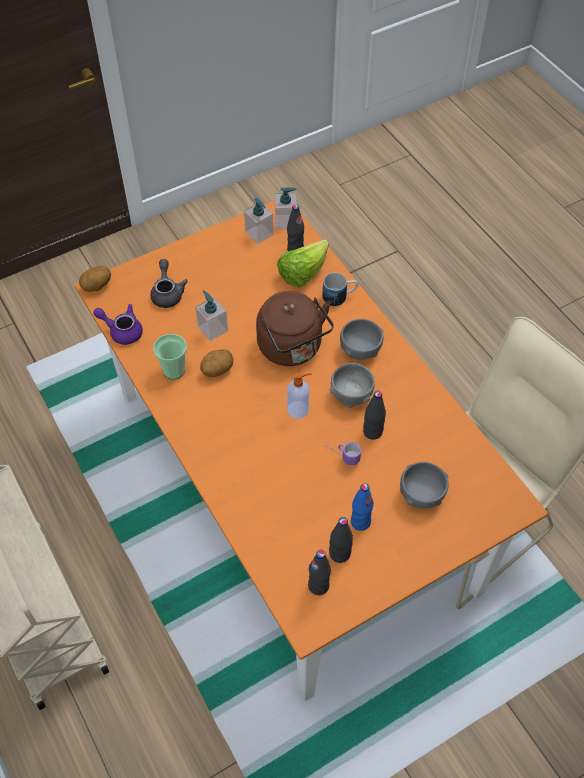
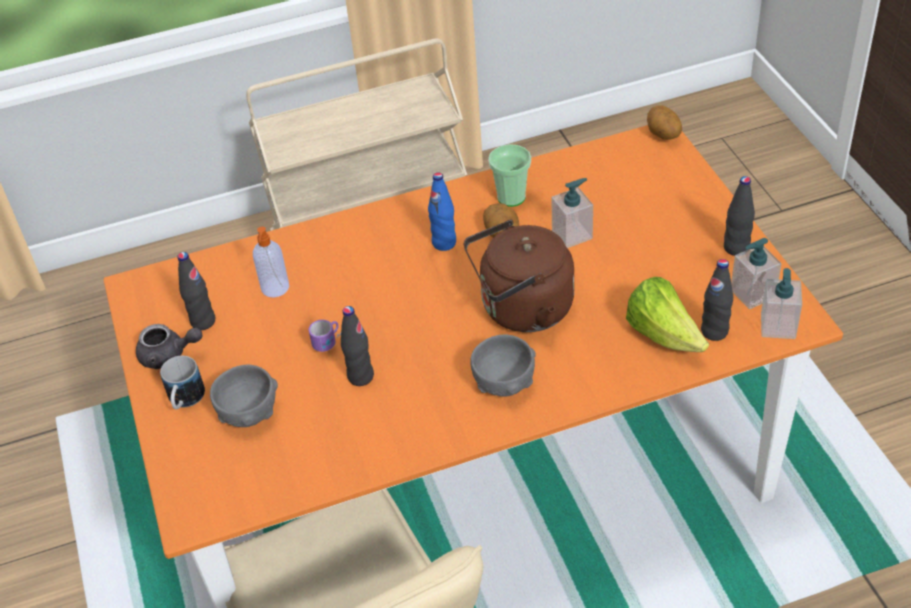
camera: 105 degrees right, 10 degrees down
purple teapot [93,304,143,345] -> none
grey teapot [150,259,188,308] -> grey teapot moved to [136,324,202,369]
soap dispenser [287,373,312,419] -> soap dispenser moved to [253,227,289,297]
black bottle [308,550,331,595] -> black bottle moved to [724,176,755,256]
mug [322,273,358,306] -> mug moved to [160,356,205,410]
grey bowl [330,363,375,408] -> none
blue bottle [351,483,374,531] -> blue bottle moved to [428,172,456,251]

